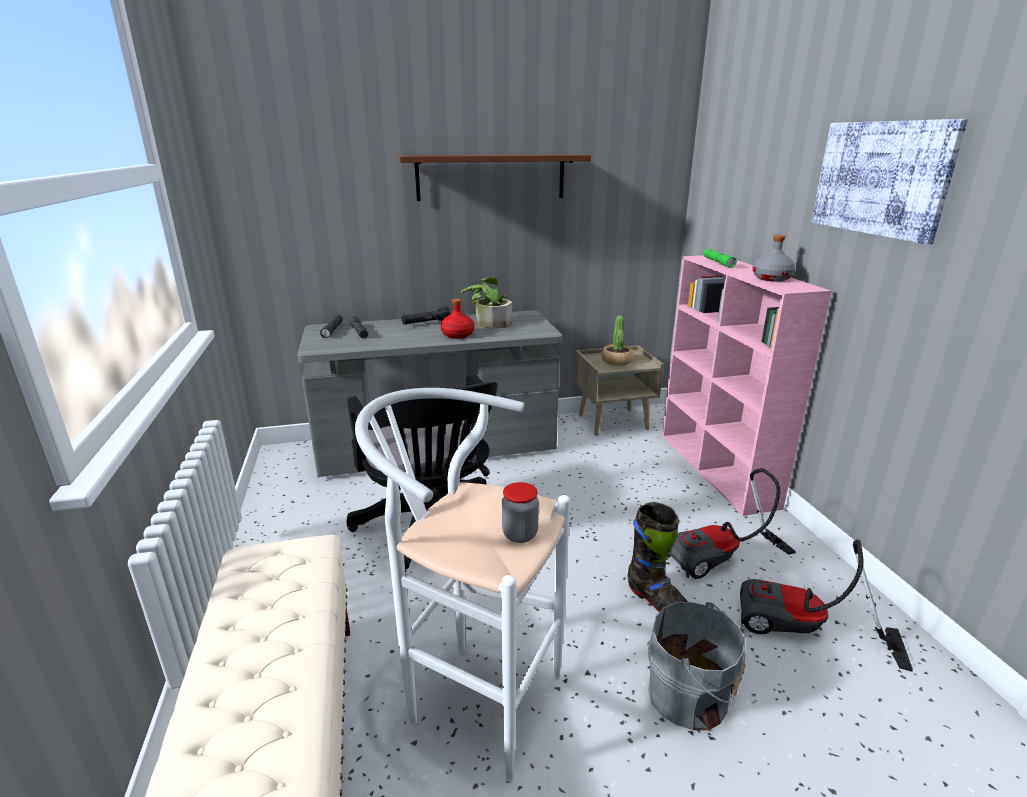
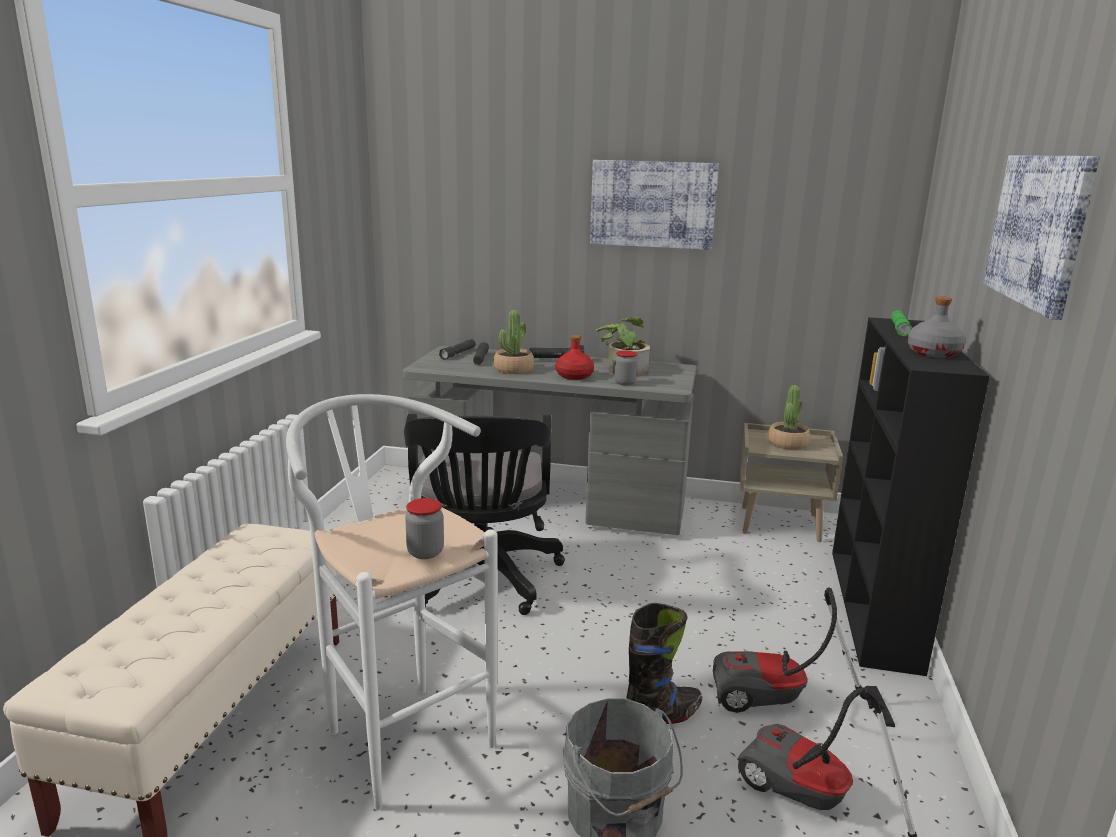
camera: 25 degrees right, 5 degrees down
brown shelf [398,154,591,201] -> picture [590,160,719,250]
black boot [627,502,688,612] -> black boot turned 105 degrees counterclockwise [626,603,702,724]
pink bookcase [662,255,832,516] -> black bookcase [832,317,990,676]
none -> potted plant [493,310,534,374]
none -> jar [614,350,637,385]

